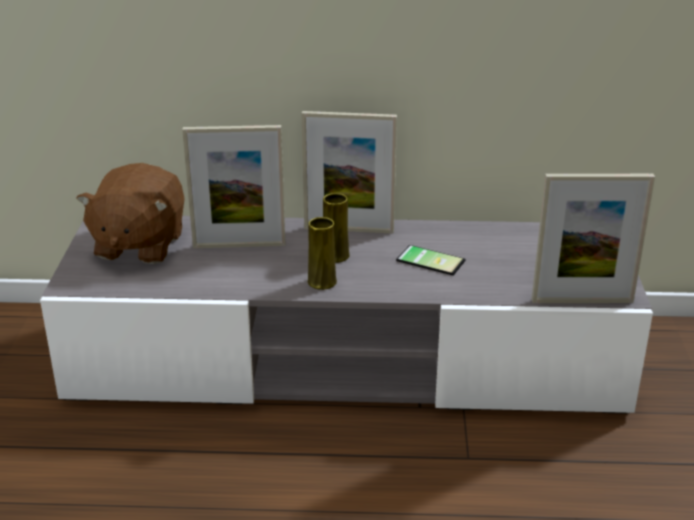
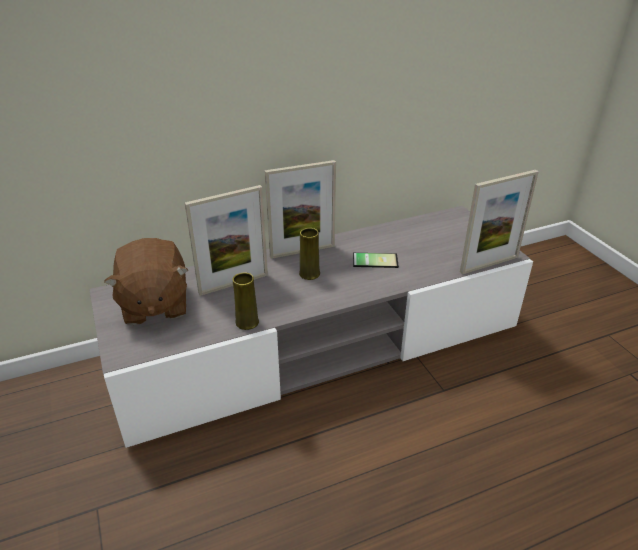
camera: 25 degrees left, 5 degrees up
yellow vase [308,217,337,290] -> yellow vase moved to [233,272,259,330]

